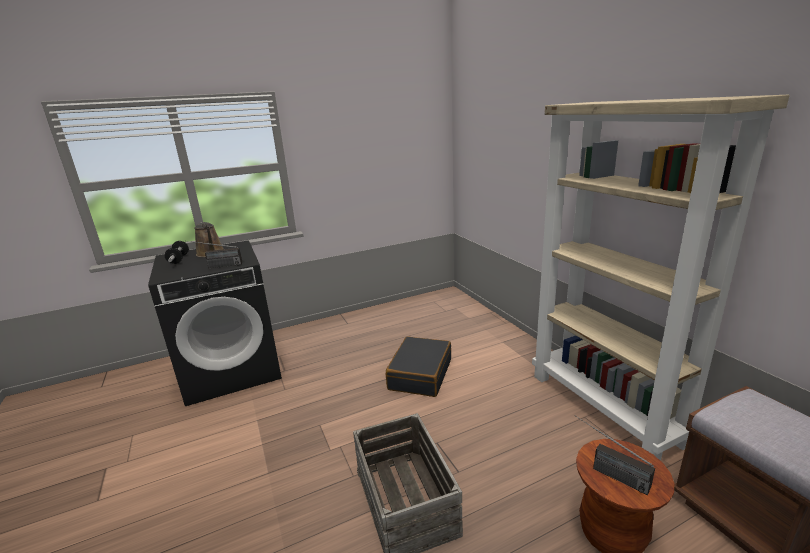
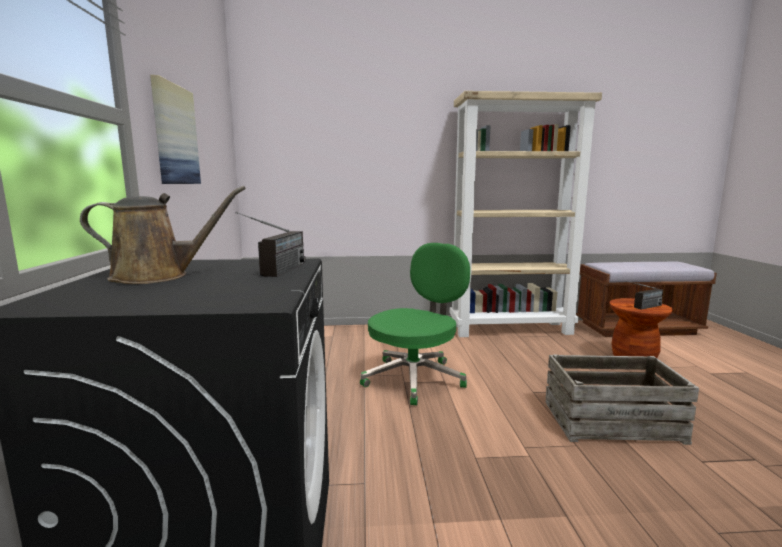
camera: 70 degrees left, 10 degrees down
dumbbell [165,241,189,264] -> none
black suitcase [386,336,451,397] -> green office chair [360,243,470,405]
none -> picture [150,75,201,184]

